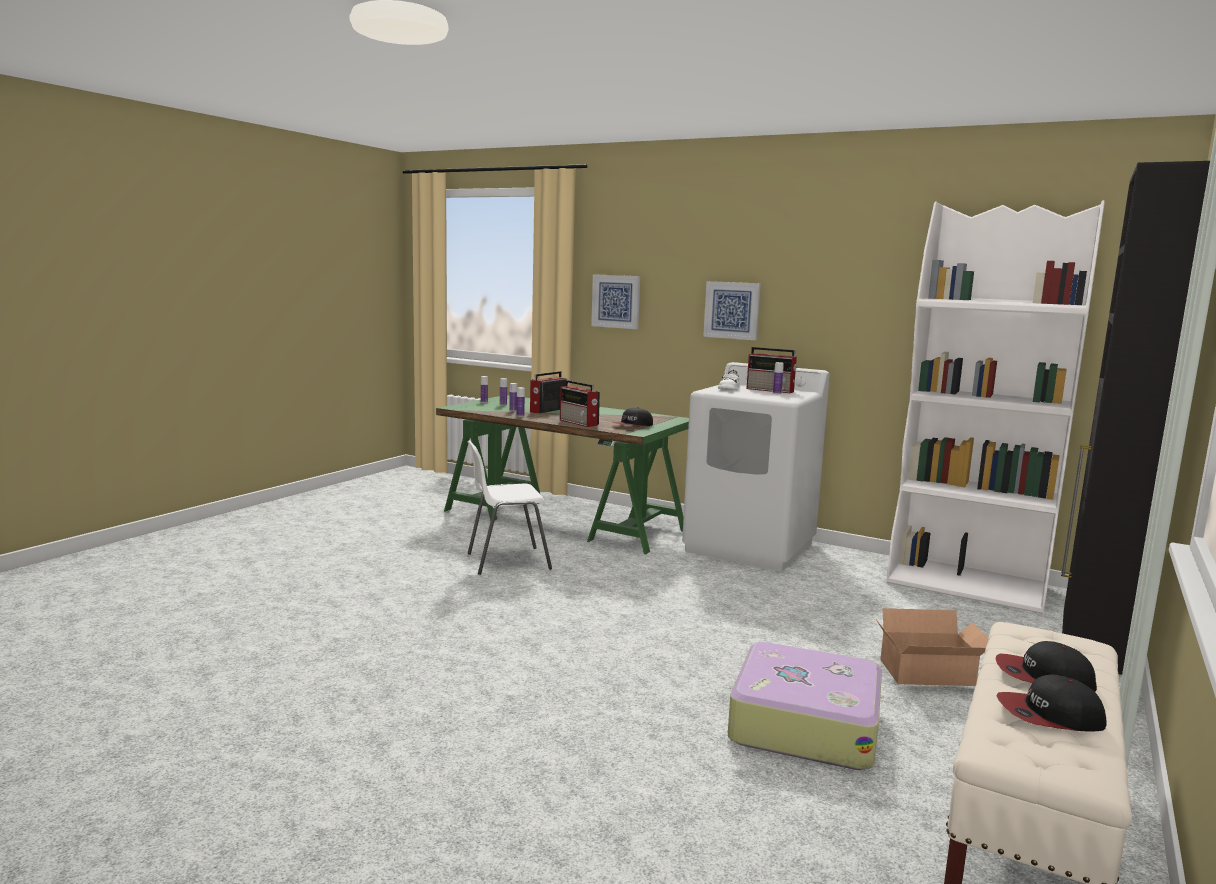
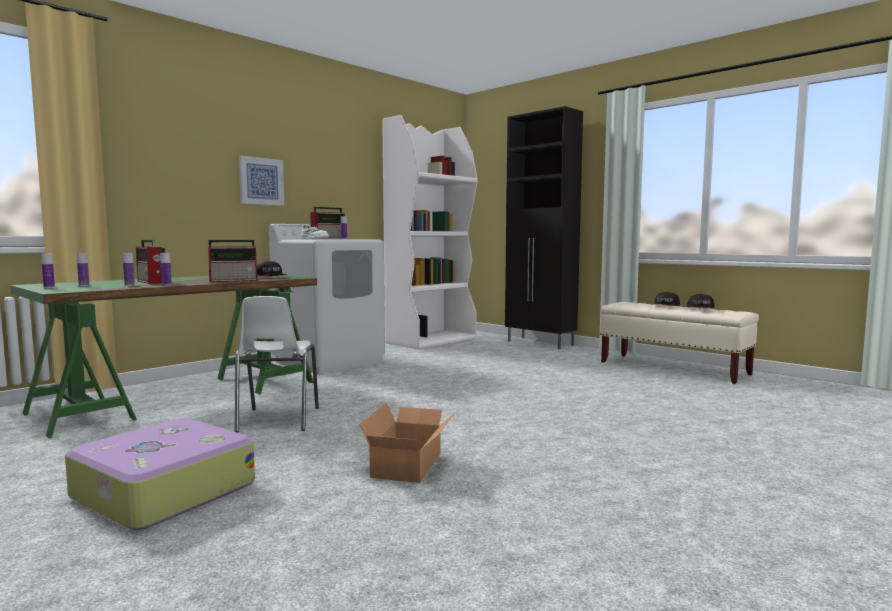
camera: 75 degrees left, 5 degrees down
picture [591,274,640,329] -> none
suitcase [728,642,882,770] -> suitcase moved to [65,418,255,530]
cardboard box [876,608,988,686] -> cardboard box moved to [359,402,456,483]

